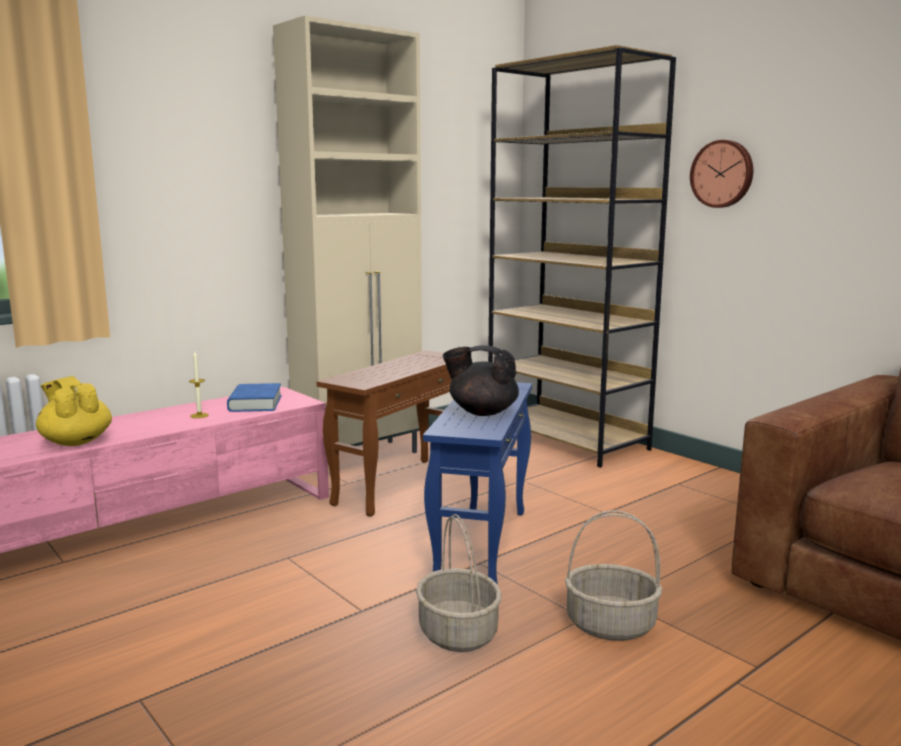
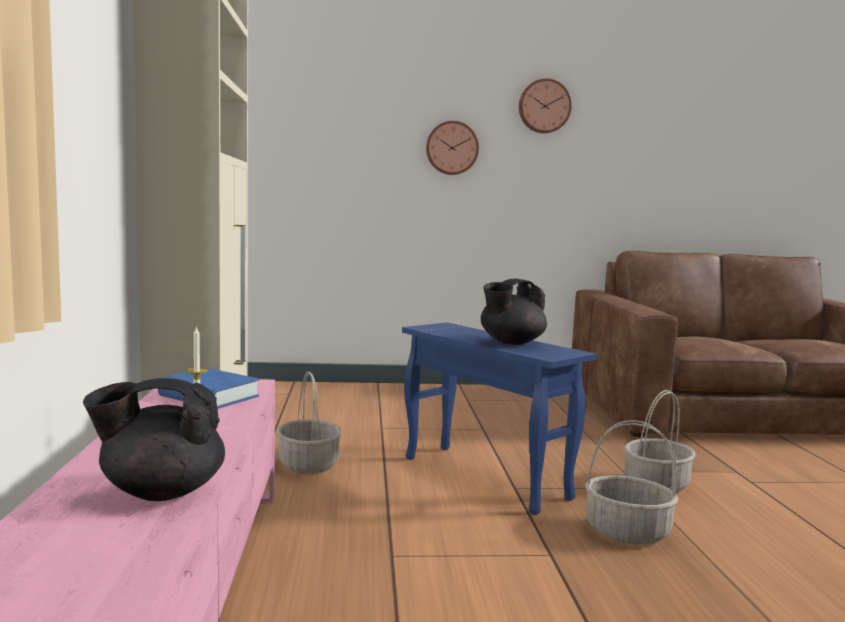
camera: 55 degrees left, 5 degrees down
yellow teapot [36,376,112,446] -> black teapot [83,378,225,501]
brown side table [317,350,452,517] -> basket [277,372,341,474]
brown bookcase [488,45,676,468] -> none
none -> wall clock [519,78,572,133]

